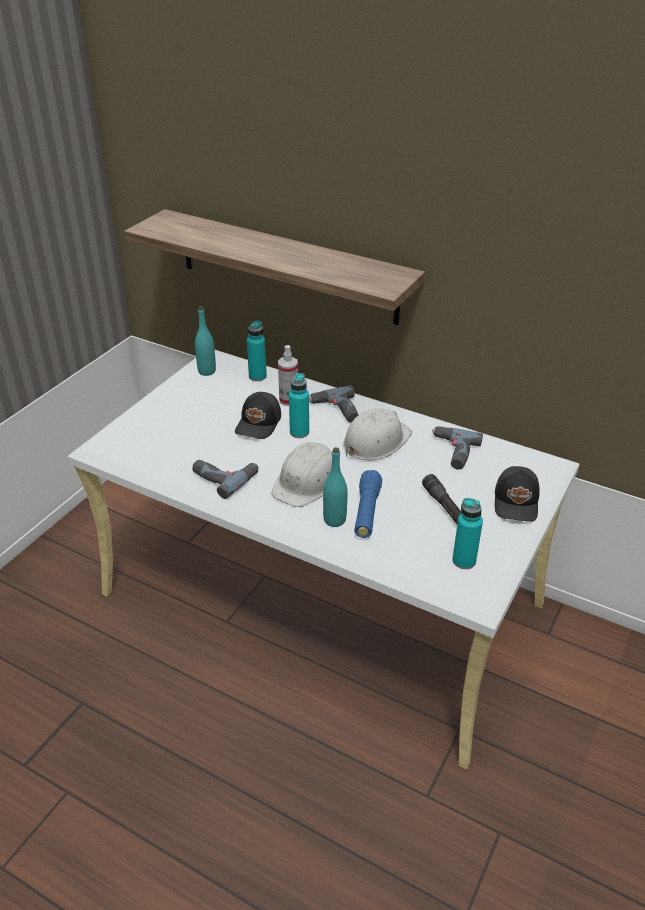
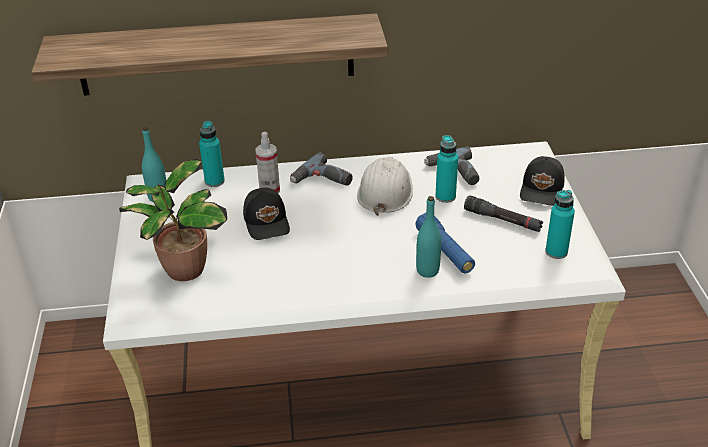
camera: 35 degrees left, 0 degrees up
power drill [192,460,258,499] -> none
white hard hat [271,442,332,507] -> none
turquoise bottle [289,373,309,438] -> turquoise bottle moved to [436,135,458,203]
black cap [495,466,540,522] -> black cap turned 45 degrees clockwise [520,156,565,206]
none -> potted plant [119,159,227,281]

